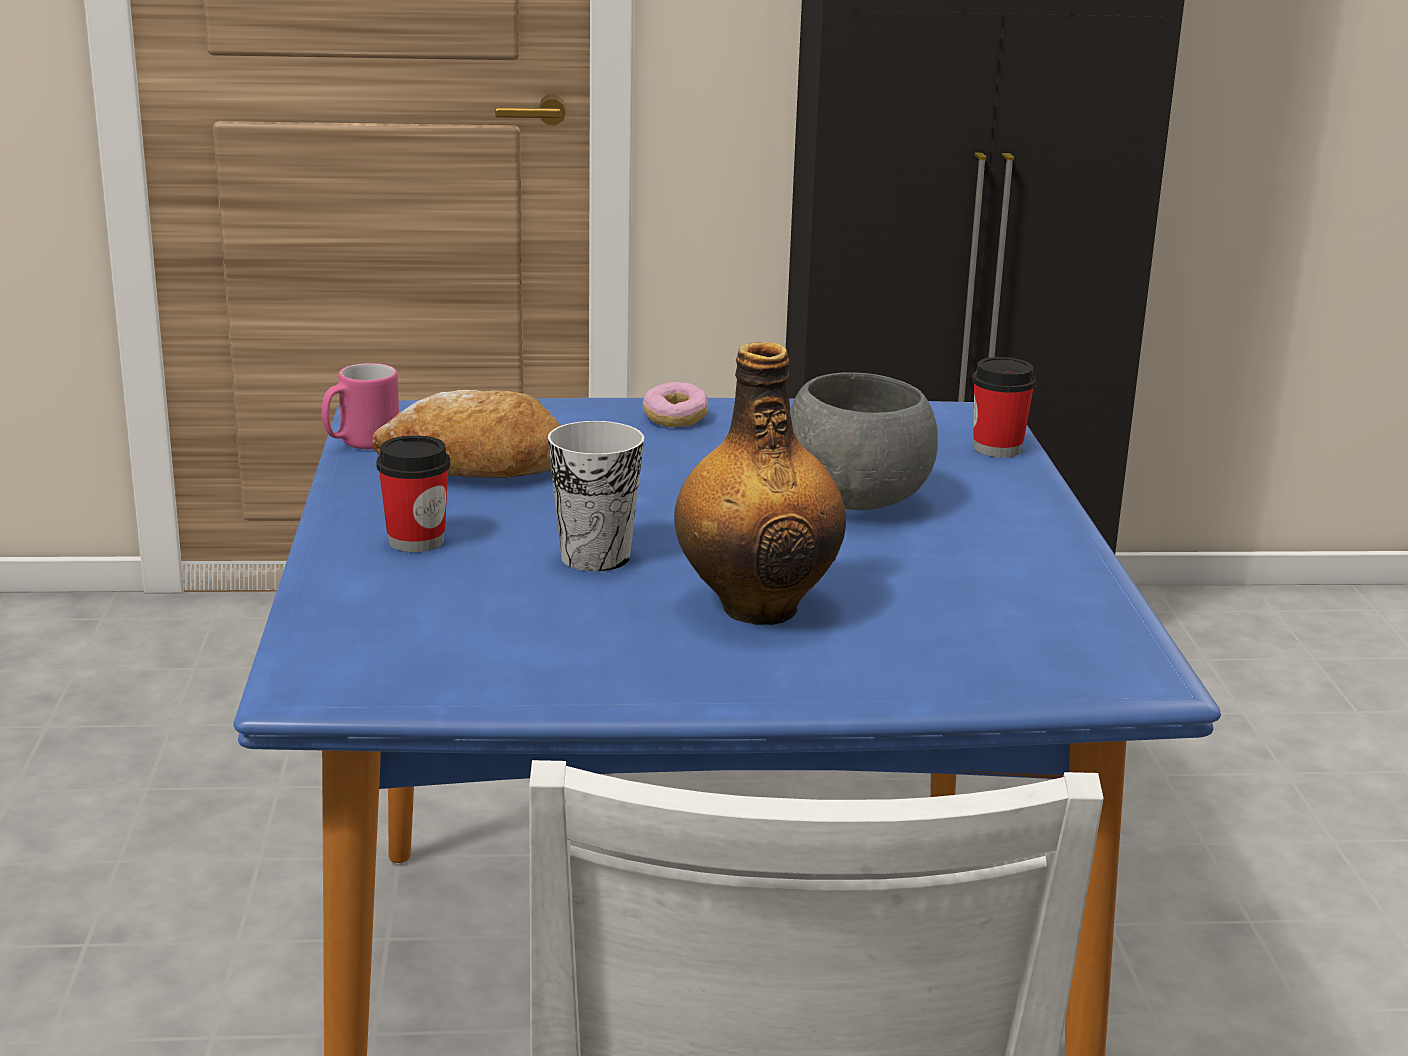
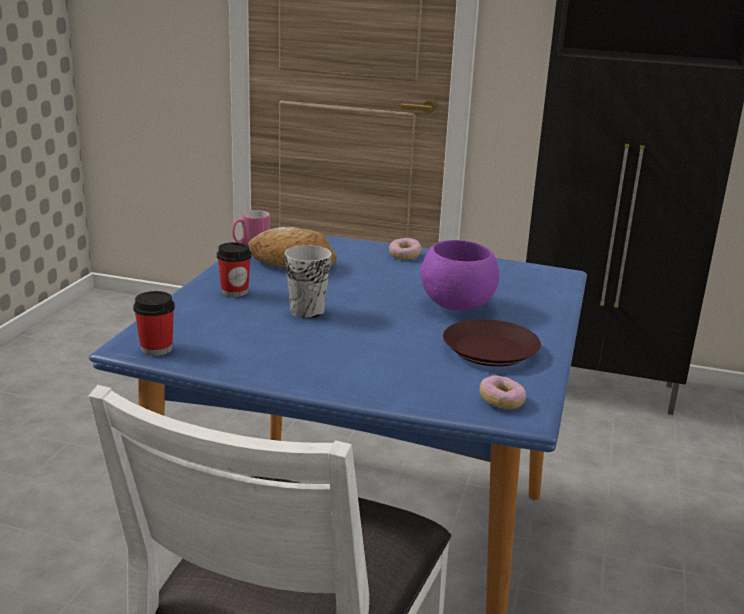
camera: 20 degrees right, 0 degrees up
bottle [674,342,846,625] -> none
grey bowl [790,372,938,510] -> purple bowl [420,240,499,311]
cup [972,357,1036,457] -> cup moved to [133,291,175,356]
none -> brown plate [443,319,541,366]
none -> donut [479,375,526,409]

